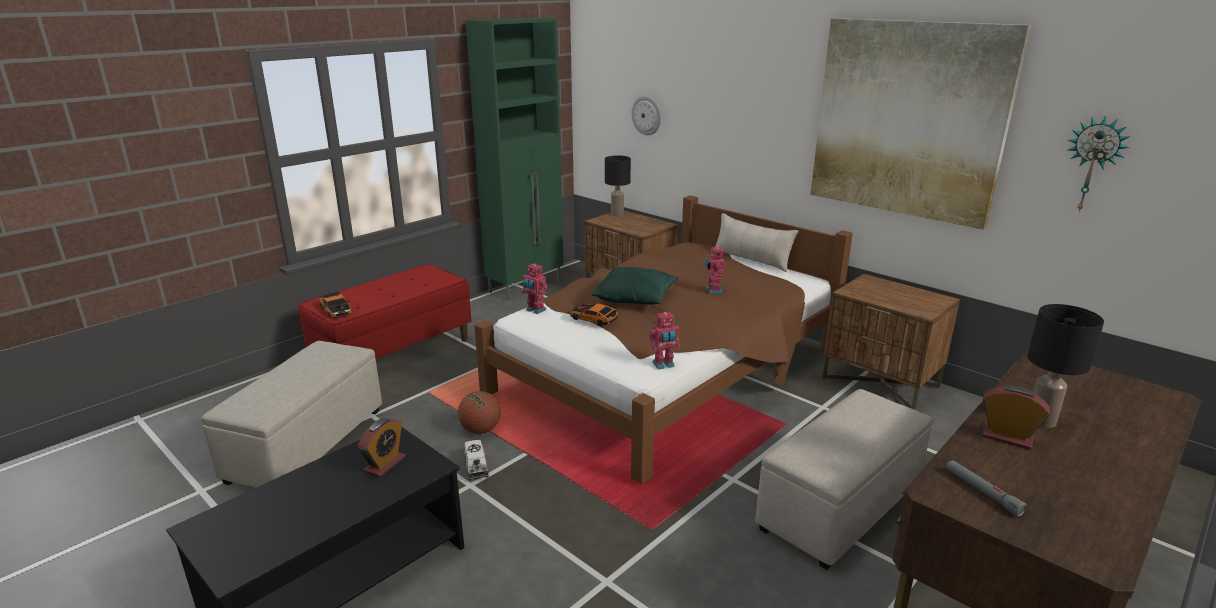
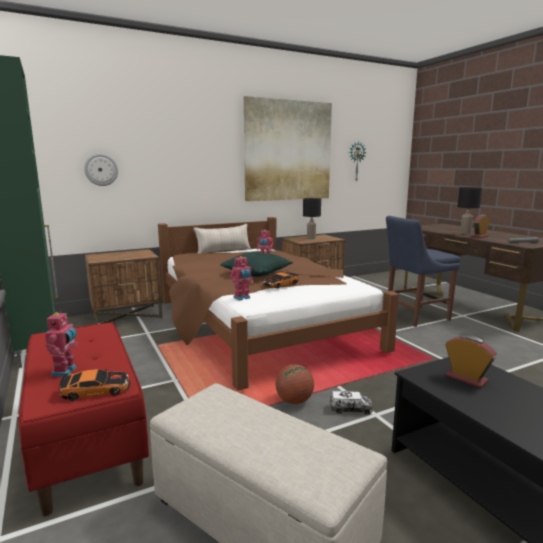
camera: 70 degrees left, 10 degrees down
black table lamp [605,155,631,216] -> black table lamp moved to [303,198,321,239]
toy robot [649,312,680,370] -> toy robot moved to [45,311,78,376]
beige ottoman [755,389,933,570] -> blue chair [386,216,460,327]

